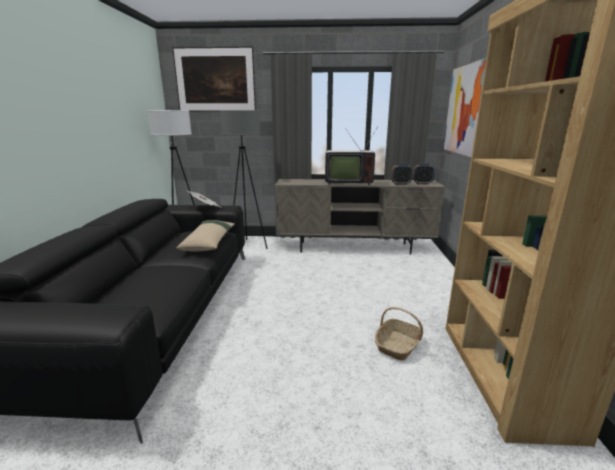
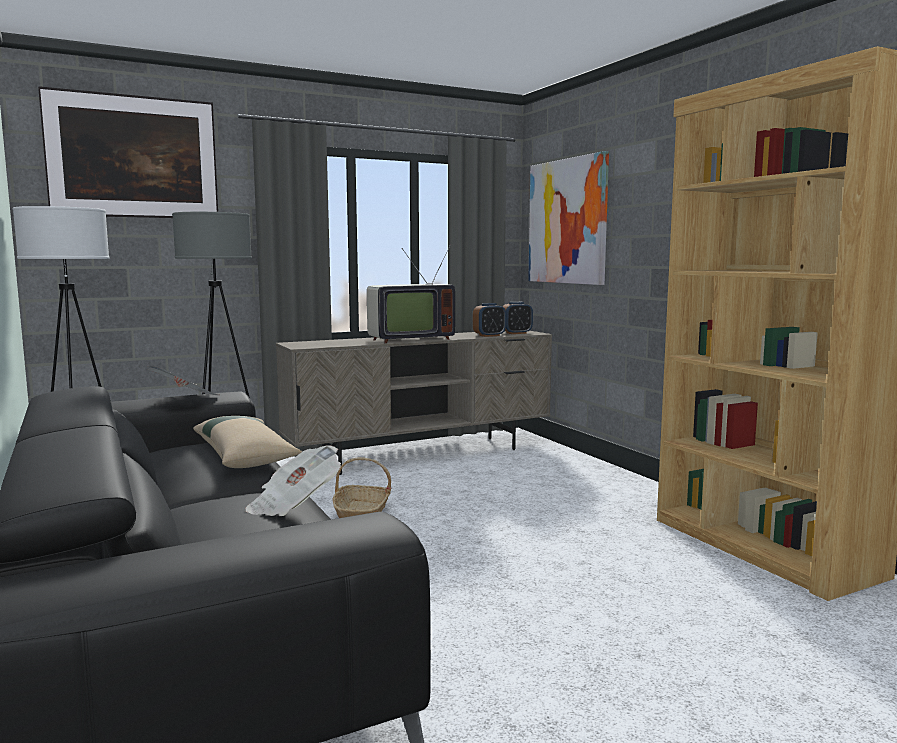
camera: 30 degrees left, 10 degrees down
basket [375,307,423,360] -> basket moved to [333,457,391,518]
none -> newspaper [245,445,341,516]

